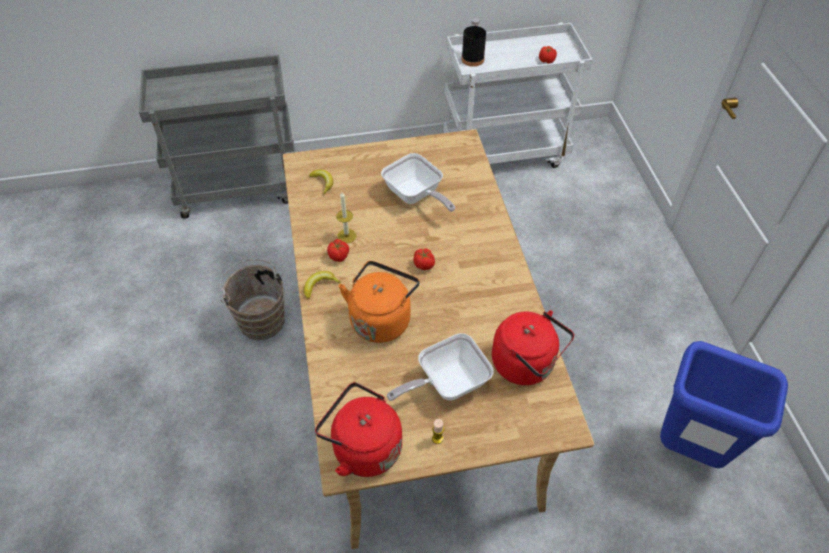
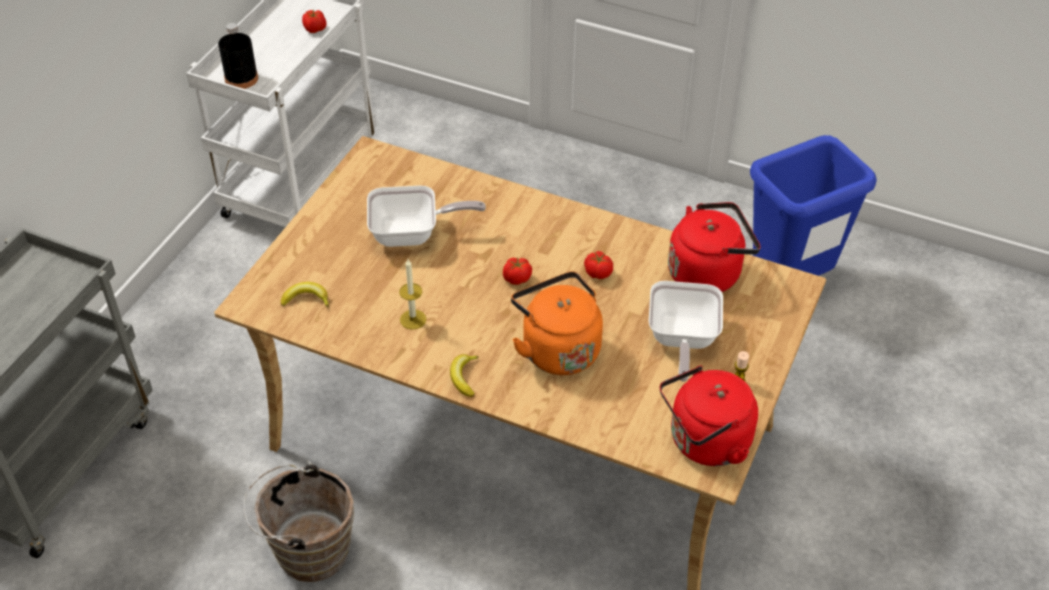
camera: 55 degrees left, 5 degrees down
tomato [327,239,349,262] -> tomato moved to [584,251,613,279]

